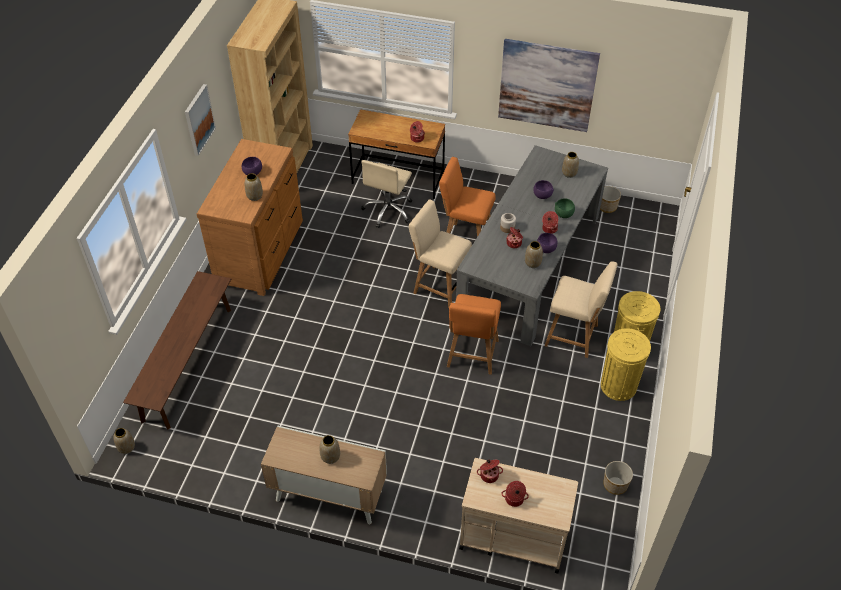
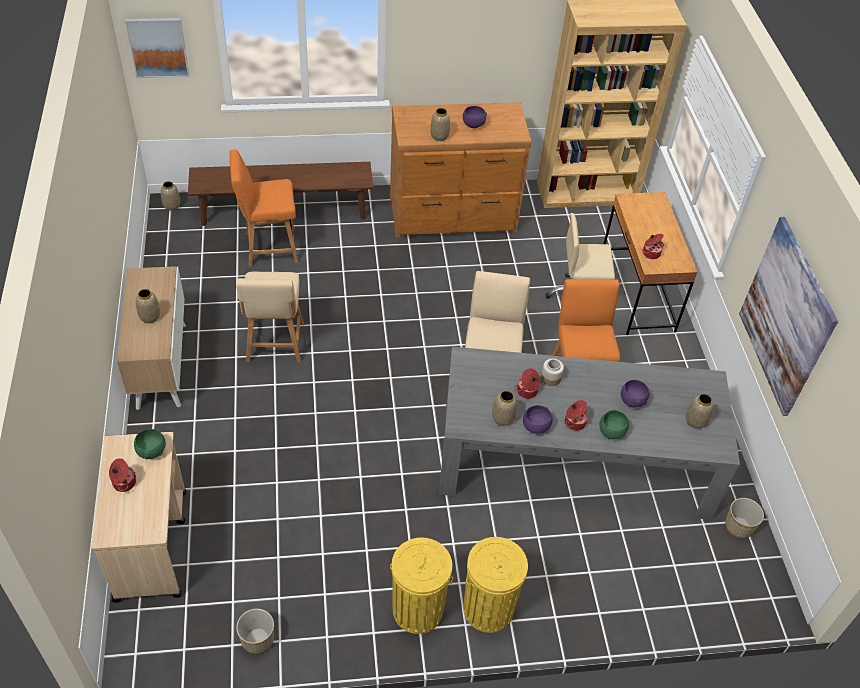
camera: 65 degrees right, 0 degrees up
picture [185,84,216,156] -> picture moved to [125,18,189,78]
orange chair [447,294,501,375] -> orange chair moved to [230,150,298,267]
cooking pot [477,460,503,483] -> green bowl [134,429,166,459]
beige chair [544,261,618,358] -> beige chair moved to [236,272,304,363]

